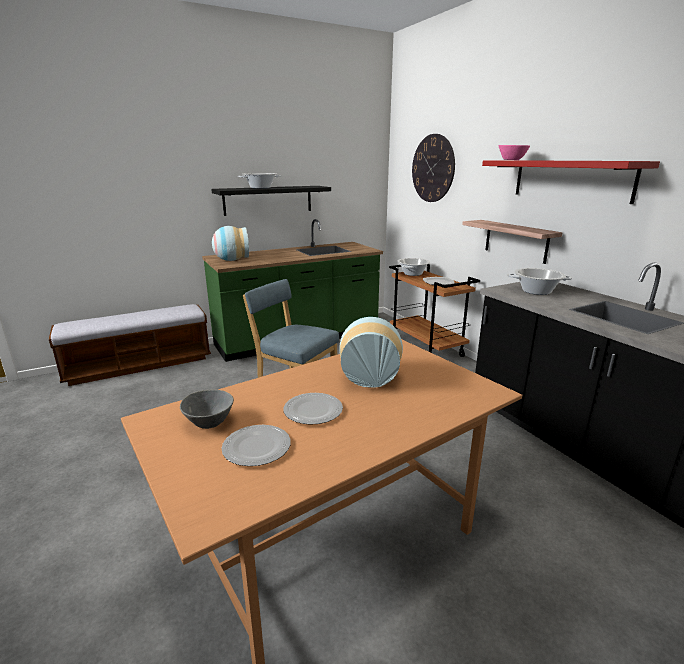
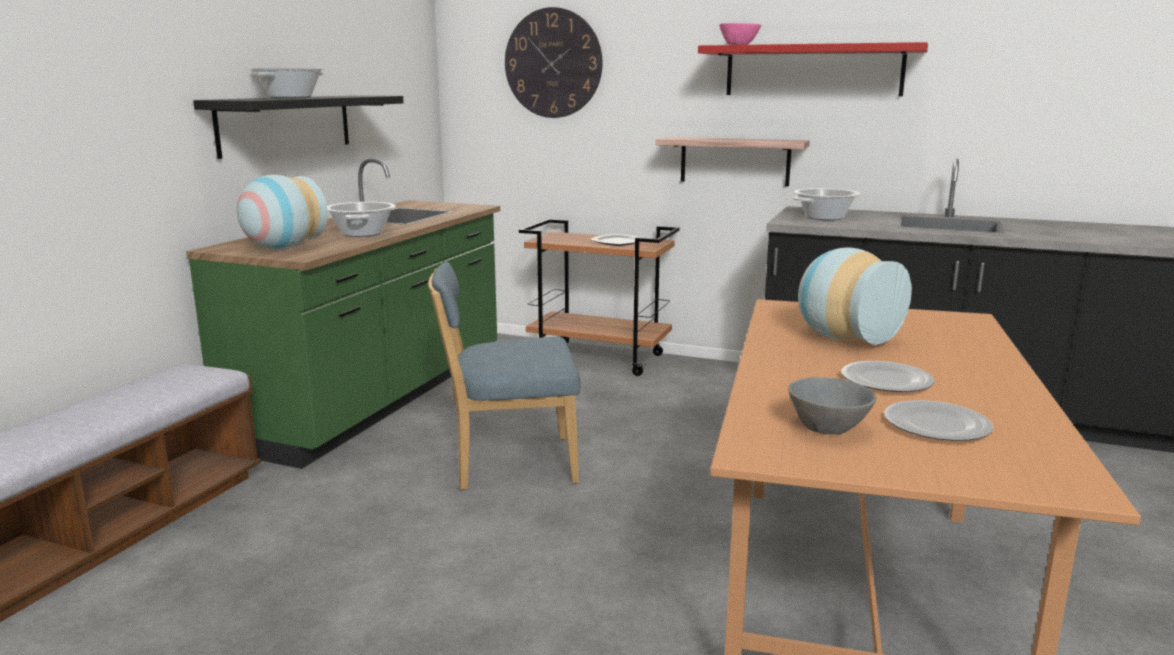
camera: 40 degrees left, 5 degrees down
cooking pot [397,258,430,276] -> cooking pot moved to [327,202,396,237]

